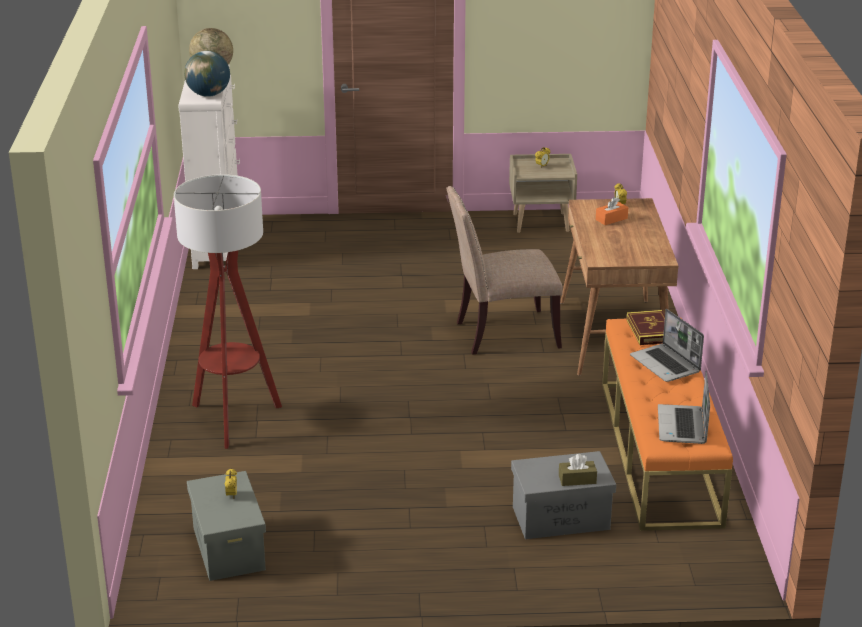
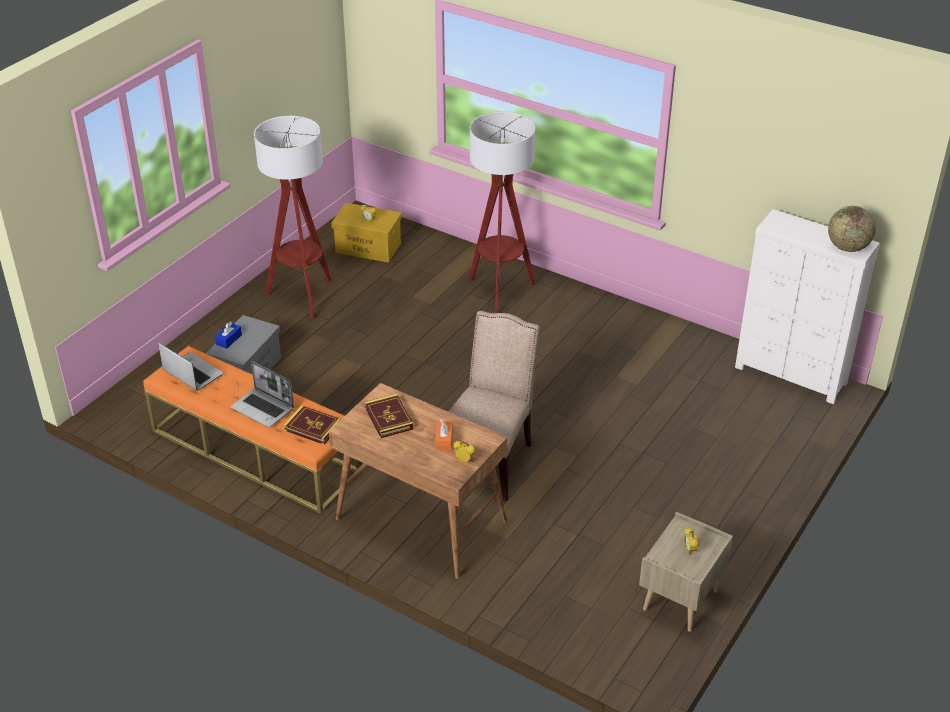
camera: 125 degrees right, 10 degrees up
globe [184,51,230,97] -> none
grey storage box [187,471,266,581] -> yellow storage box [331,203,402,263]
brown tissue box [559,454,597,486] -> blue tissue box [215,322,242,349]
laptop [630,309,704,382] -> laptop turned 150 degrees counterclockwise [230,361,294,428]
none -> floor lamp [254,116,332,320]
none -> book [364,394,414,438]

